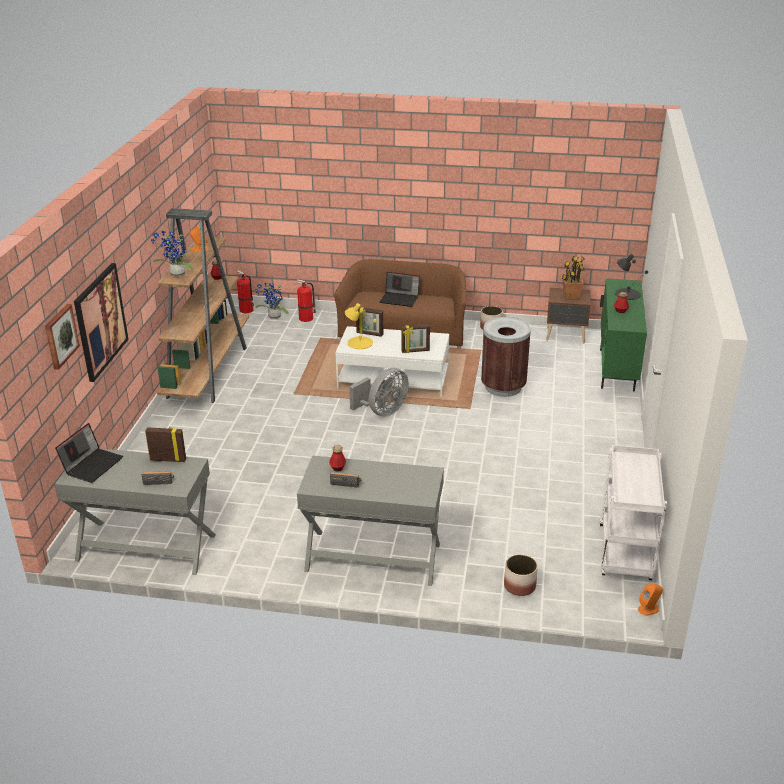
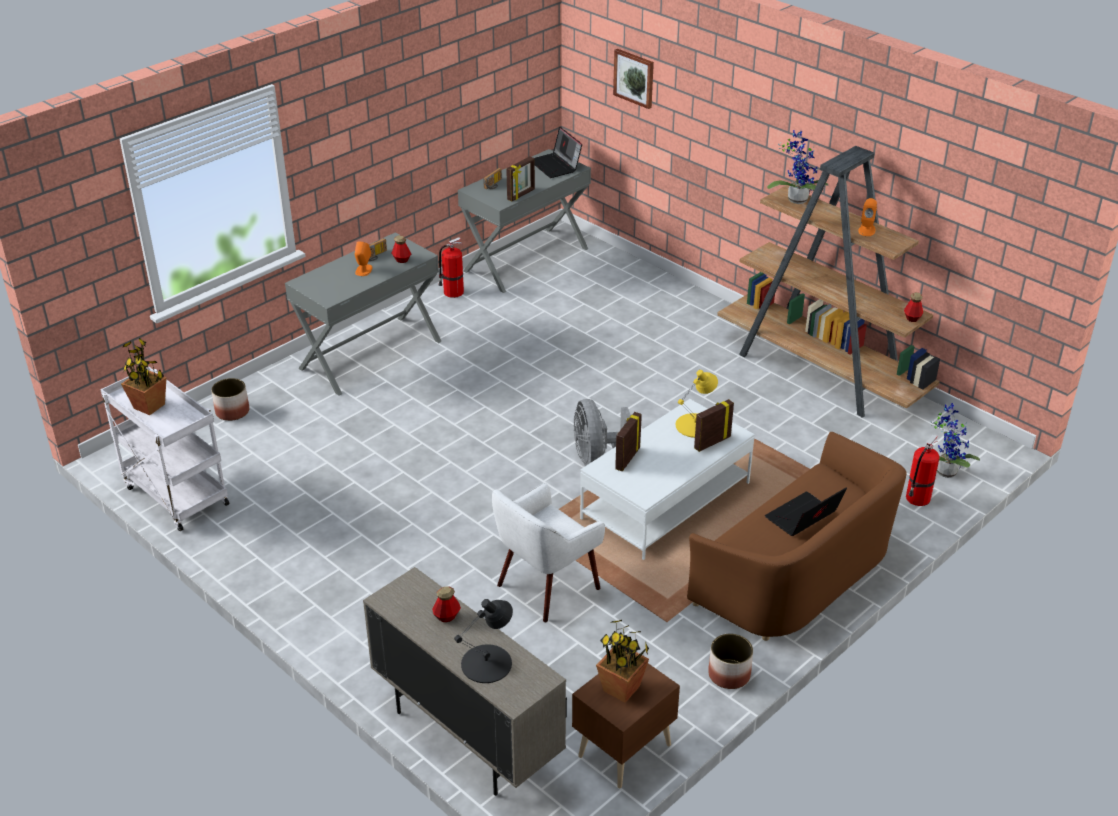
camera: 125 degrees right, 5 degrees up
picture [74,263,129,382] -> none
fire extinguisher [236,270,254,313] -> fire extinguisher moved to [439,237,464,298]
brown trash can [481,317,531,397] -> white armchair [492,483,605,622]
green cabinet [600,278,647,392] -> beige cabinet [363,567,567,796]
orange speaker [638,583,663,616] -> orange speaker moved to [355,242,372,276]
none -> potted plant [121,338,167,415]

